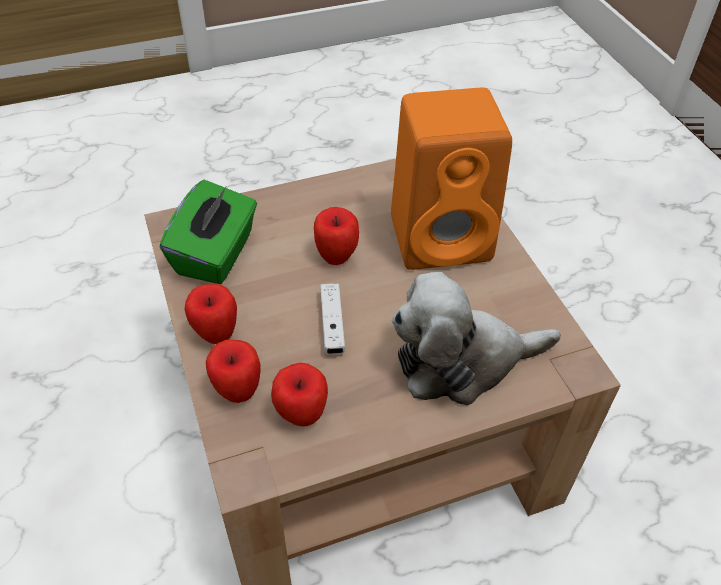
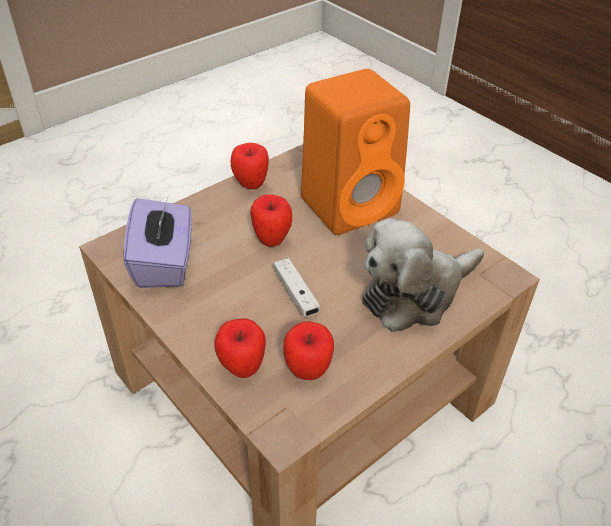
camera: 20 degrees left, 5 degrees down
green tissue box [160,179,257,284] -> purple tissue box [124,195,192,288]
apple [185,284,237,344] -> apple moved to [231,143,269,189]

